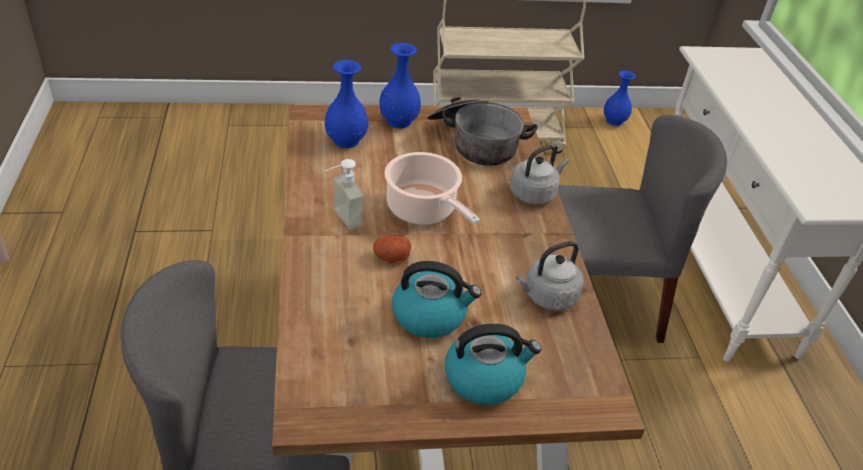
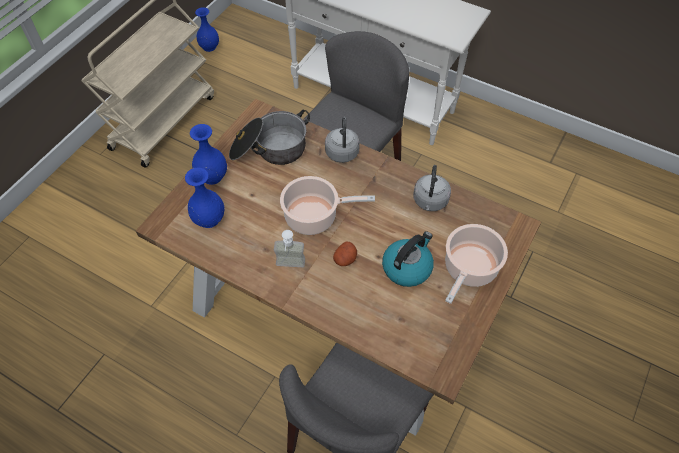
camera: 50 degrees left, 15 degrees up
kettle [445,324,542,405] -> cooking pot [445,224,508,304]

